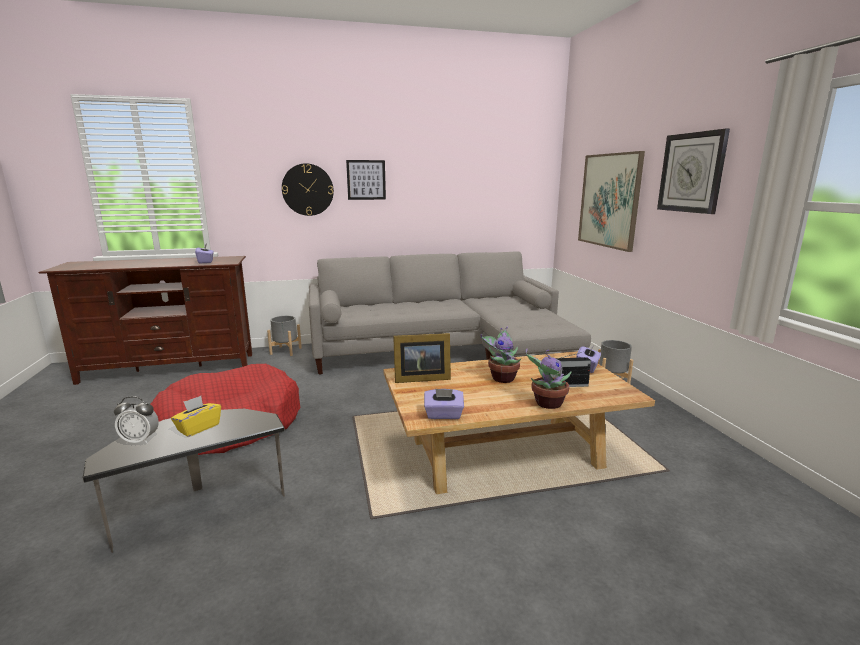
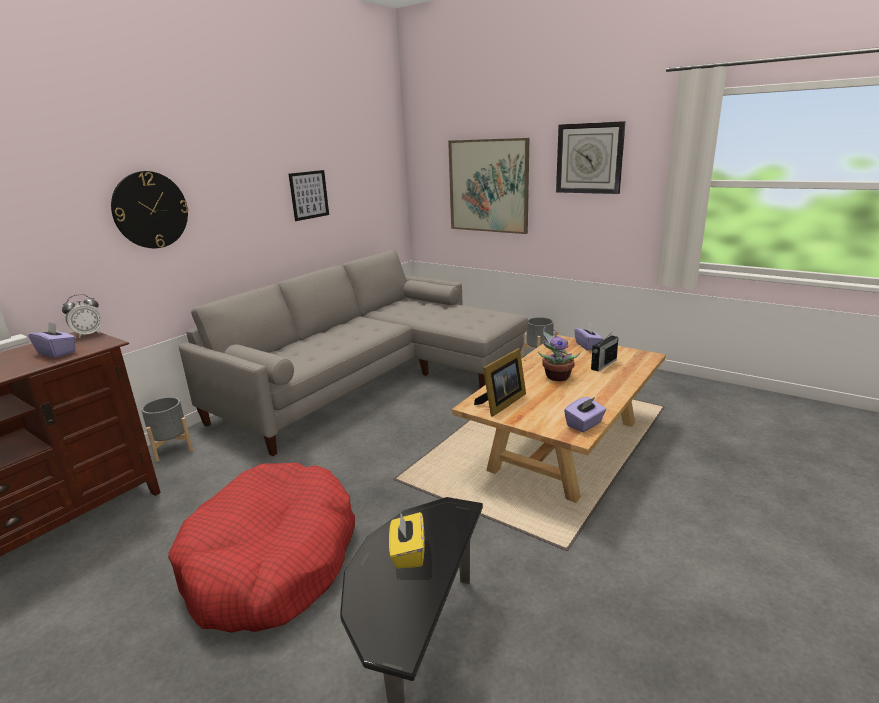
camera: 40 degrees left, 5 degrees up
alarm clock [114,396,159,444] -> alarm clock moved to [62,294,102,338]
picture [346,160,386,200] -> picture moved to [289,170,329,221]
potted plant [525,348,572,409] -> none

